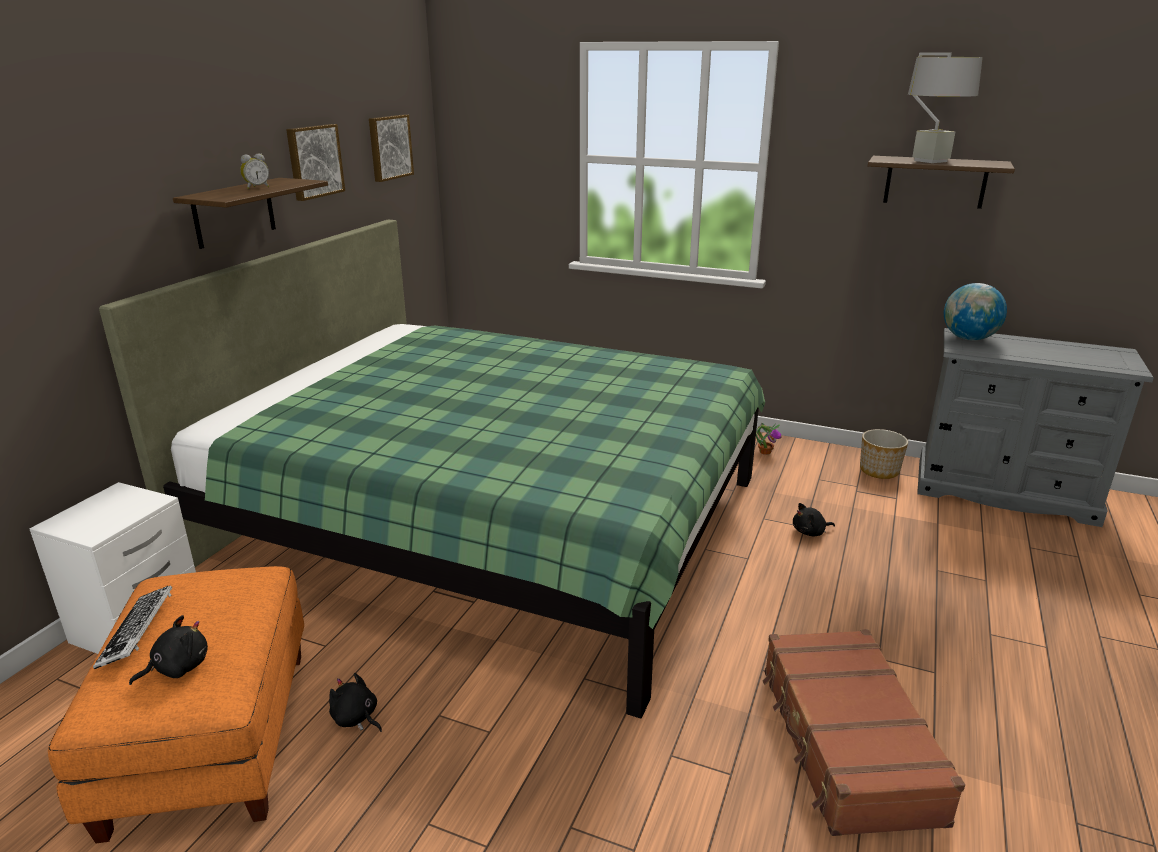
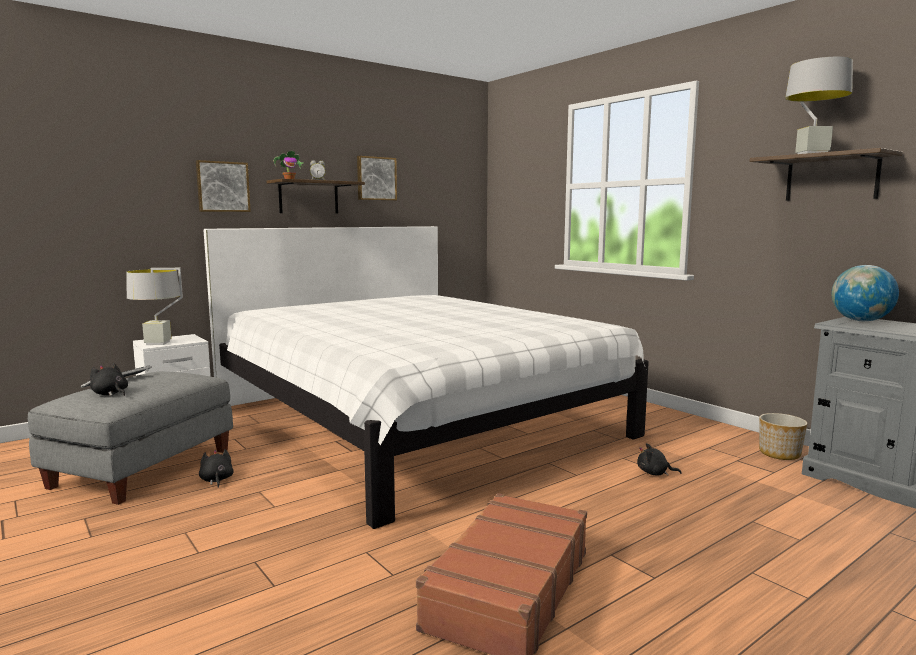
camera: 30 degrees right, 15 degrees down
orange ottoman [48,566,304,843] -> grey ottoman [28,372,233,505]
green bed [99,220,765,718] -> white bed [204,226,649,529]
black plush toy [129,615,208,685] -> black plush toy turned 135 degrees counterclockwise [90,363,128,396]
picture [369,115,414,182] -> picture moved to [196,160,251,212]
potted plant [756,423,781,455] -> potted plant moved to [273,151,303,179]
none -> grey table lamp [127,268,183,345]

